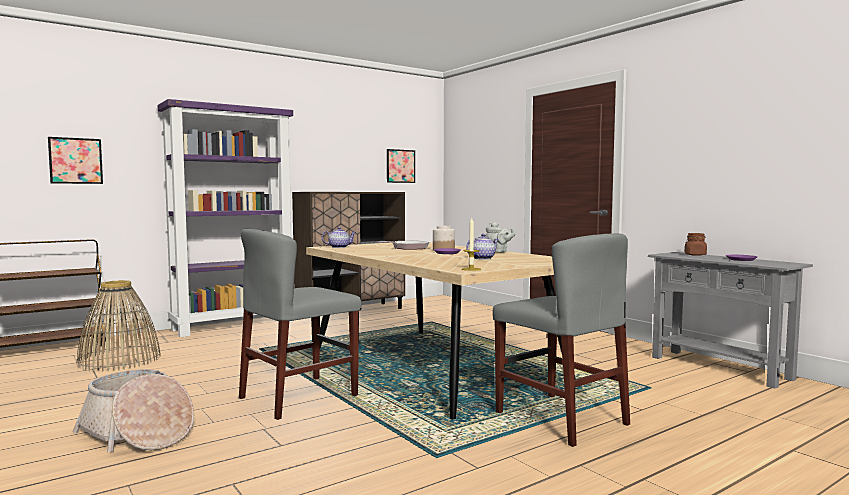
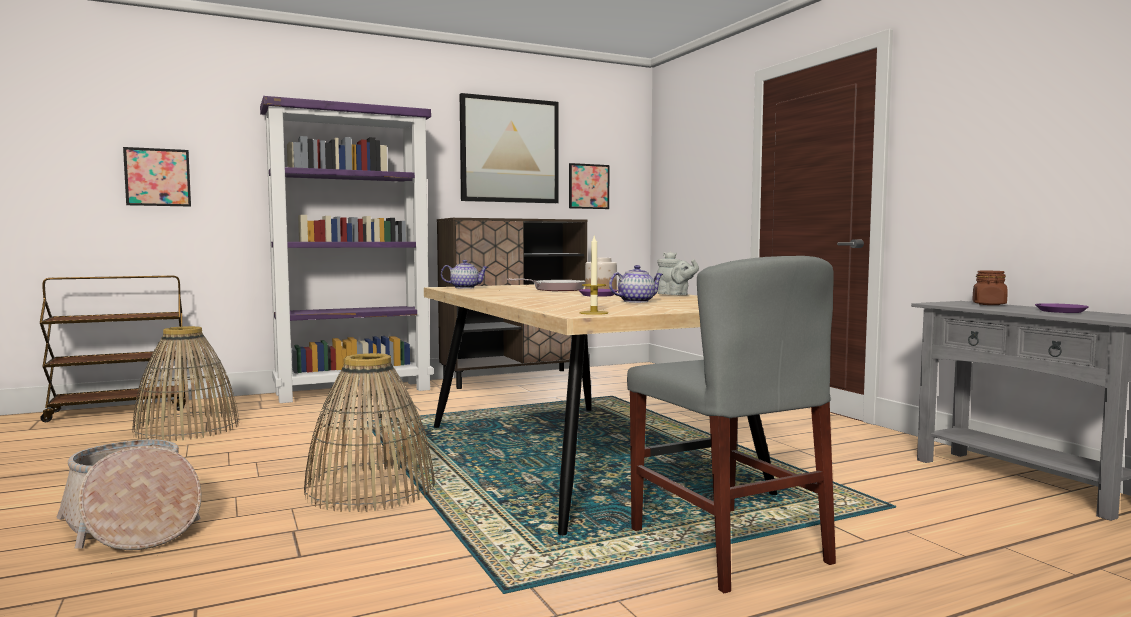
camera: 10 degrees right, 0 degrees up
grey chair [239,229,362,420] -> basket [304,353,435,512]
none -> picture [460,93,559,203]

